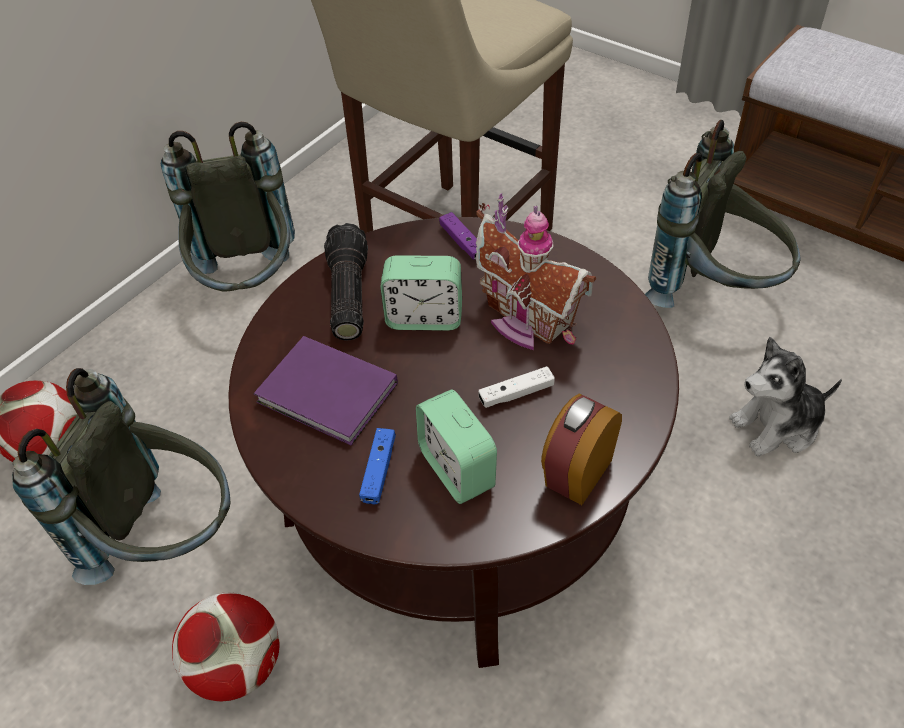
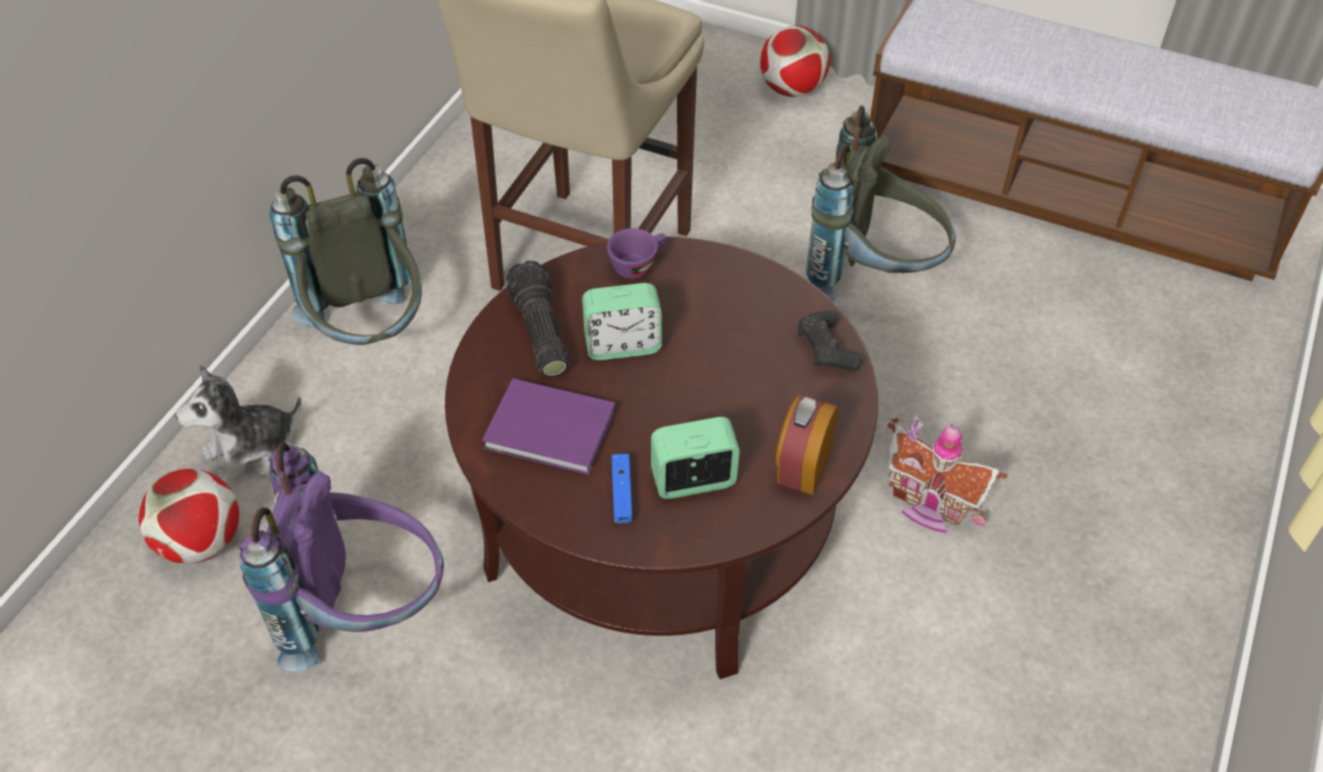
camera: 15 degrees left, 0 degrees up
grey backpack [12,368,231,585] -> purple backpack [239,442,444,672]
football [172,592,280,701] -> football moved to [760,25,830,97]
alarm clock [416,390,497,504] -> alarm clock turned 120 degrees clockwise [651,417,740,499]
purple game controller [439,212,477,259] -> purple cup [607,228,667,279]
toy house [476,193,596,350] -> toy house moved to [887,413,1007,533]
white game controller [478,366,555,408] -> none
plush toy [729,337,842,457] -> plush toy moved to [175,365,302,484]
none -> black game controller [798,311,862,371]

